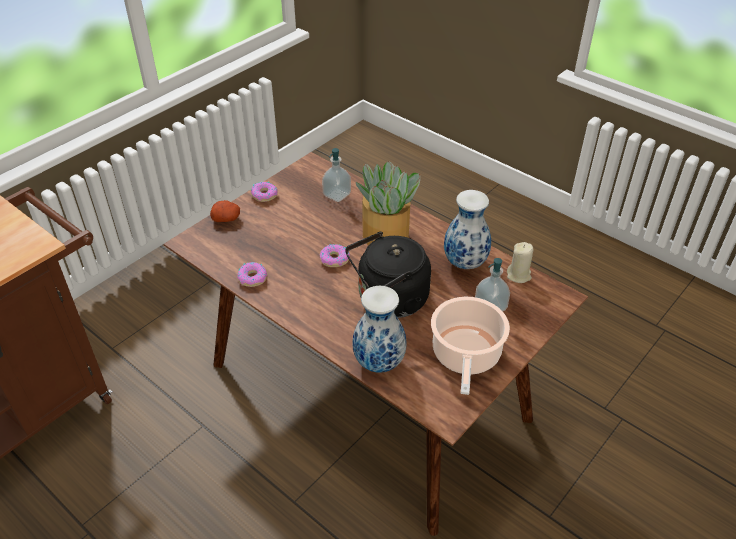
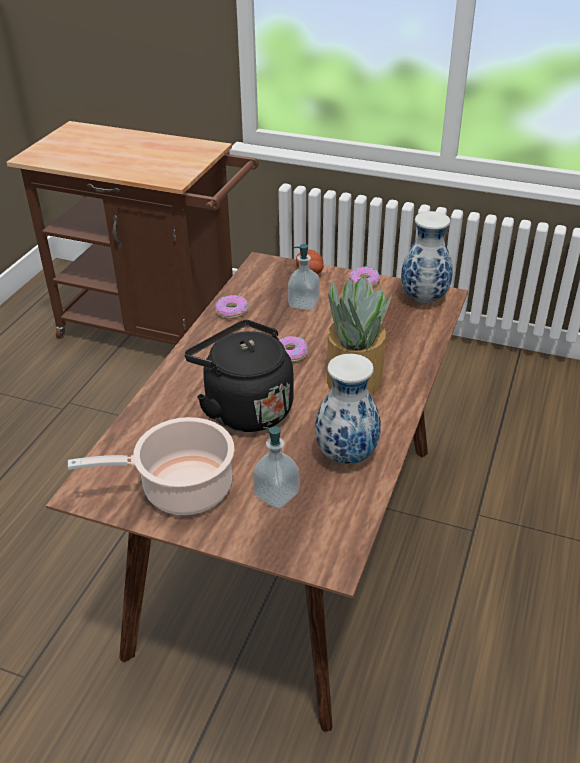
camera: 70 degrees right, 5 degrees down
soap dispenser [322,148,351,202] -> soap dispenser moved to [288,244,320,310]
vase [353,286,407,373] -> vase moved to [401,211,453,303]
beige candle [507,242,533,283] -> none

